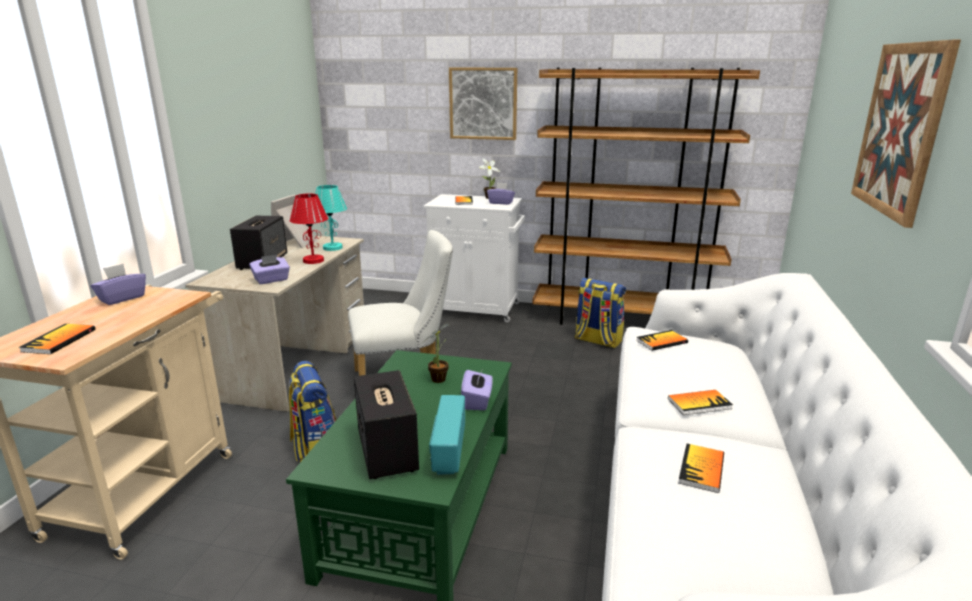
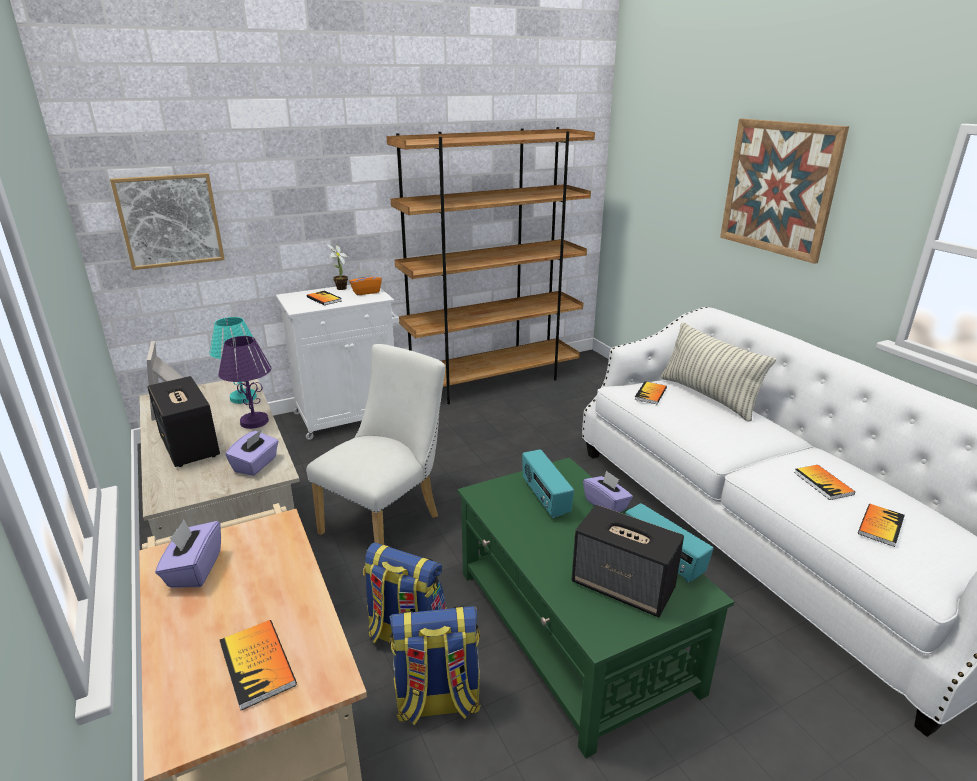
camera: 40 degrees left, 5 degrees up
red table lamp [290,194,328,264] -> purple table lamp [218,336,272,429]
potted plant [423,322,450,383] -> radio [522,449,574,518]
picture [449,68,517,140] -> picture moved to [110,173,225,270]
purple tissue box [487,182,515,205] -> orange tissue box [349,269,382,295]
backpack [575,278,626,348] -> backpack moved to [390,606,481,725]
book [668,390,733,415] -> book moved to [858,504,905,547]
none -> pillow [660,322,776,422]

